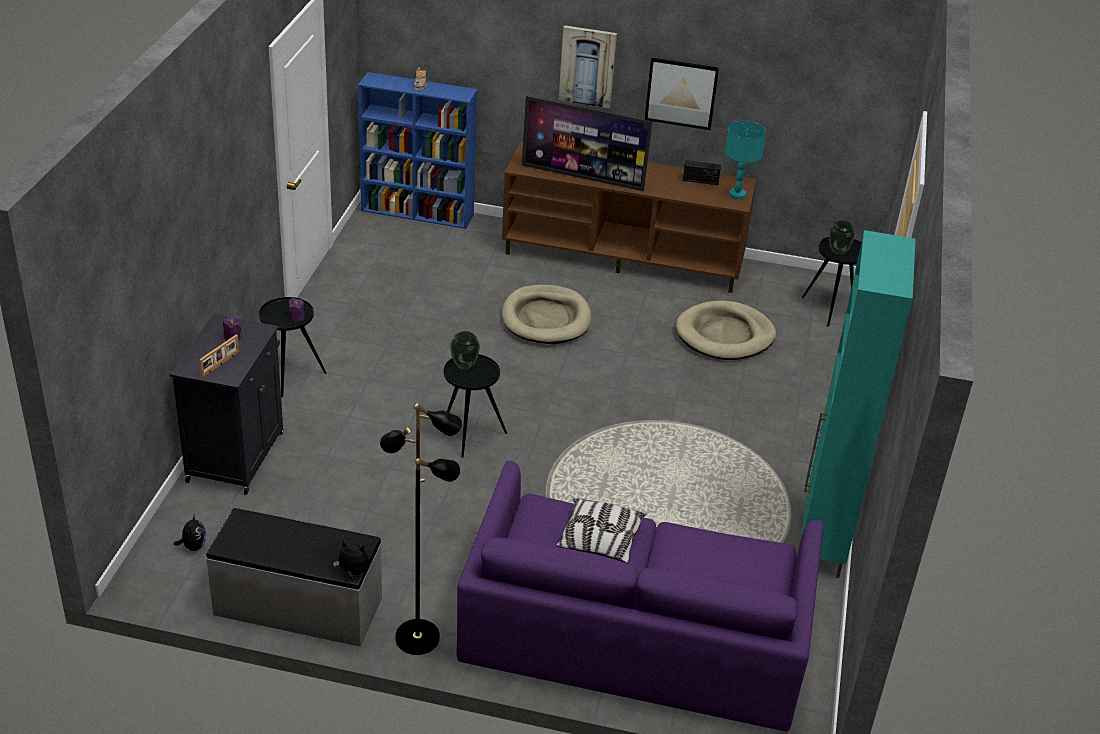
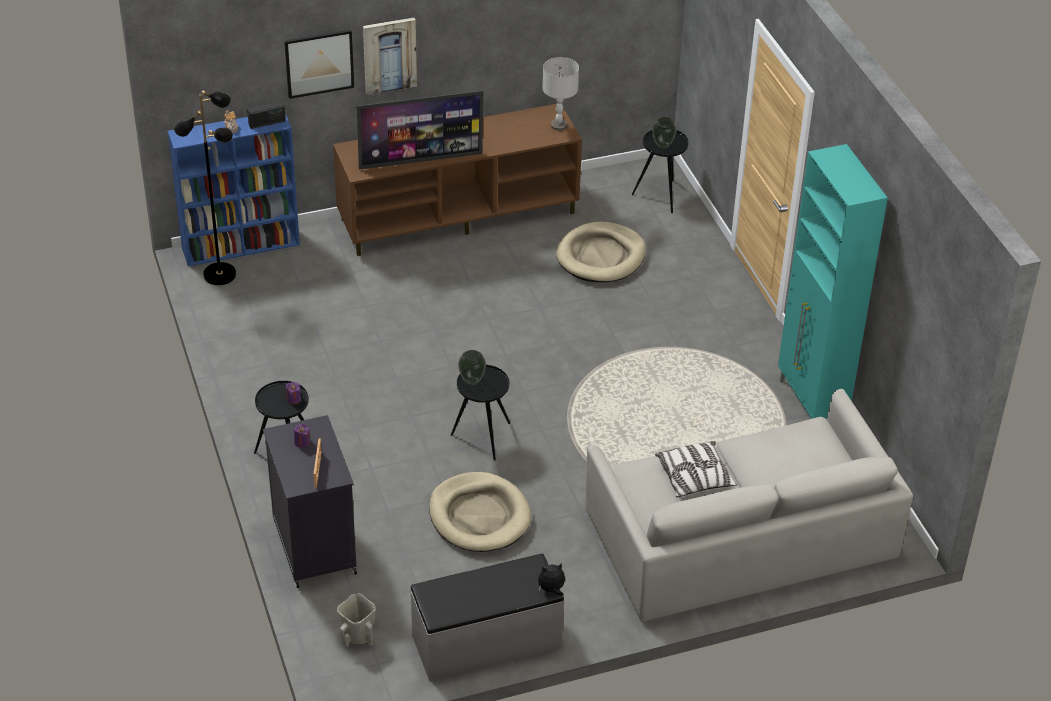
camera: 30 degrees left, 5 degrees up
plush toy [174,514,206,551] -> beige vase [337,593,376,647]
black floor lamp [380,403,462,655] -> black floor lamp moved to [174,90,236,285]
purple sofa [457,461,823,732] -> grey sofa [585,389,913,622]
beige dog bed [502,285,591,344] -> beige dog bed moved to [429,472,531,552]
picture [645,58,719,130] -> picture moved to [284,29,354,99]
radio [683,160,721,185] -> radio moved to [247,101,286,129]
turquoise table lamp [725,121,766,199] -> grey table lamp [542,57,579,131]

